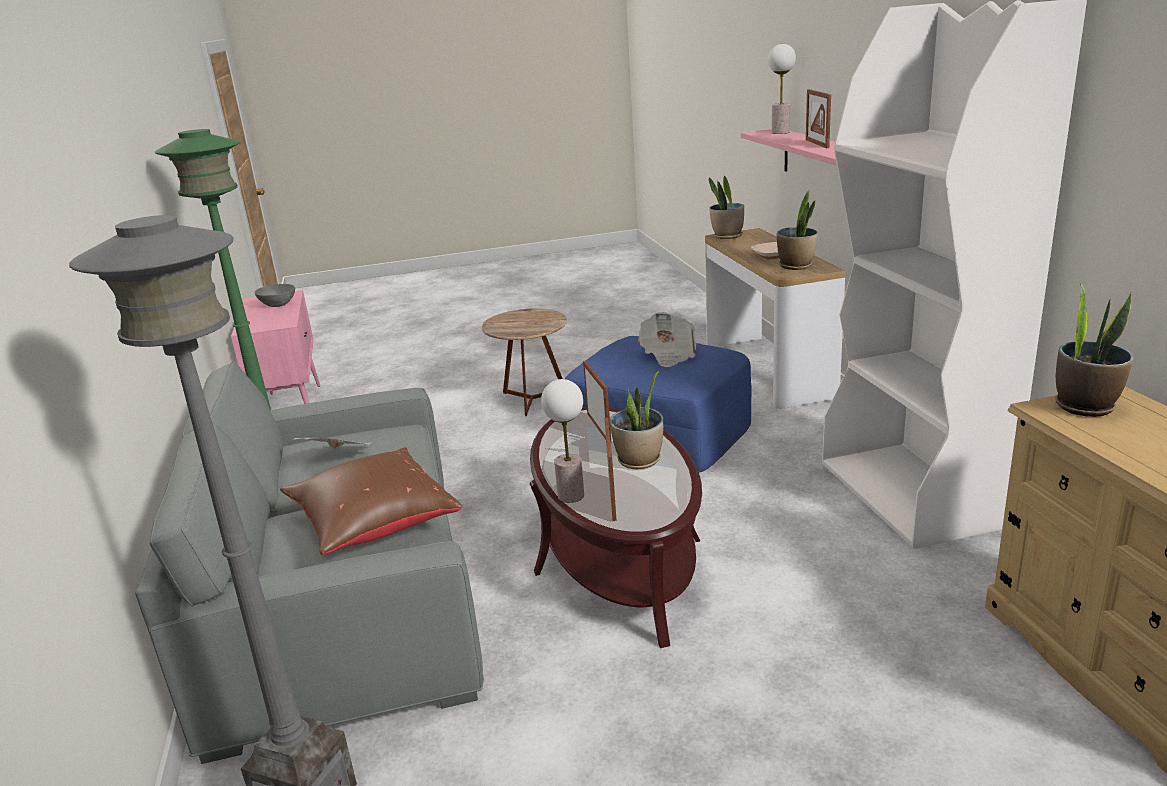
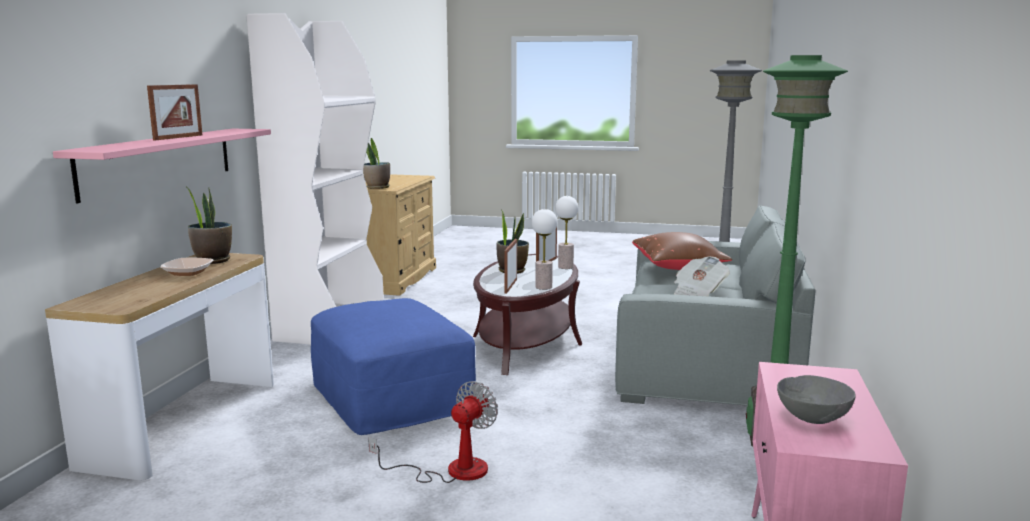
camera: 155 degrees left, 10 degrees down
brown side table [482,308,567,416] -> fan [368,381,498,483]
newspaper [638,312,696,367] -> none
potted plant [709,176,744,239] -> none
table lamp [768,44,796,134] -> table lamp moved to [532,209,557,290]

